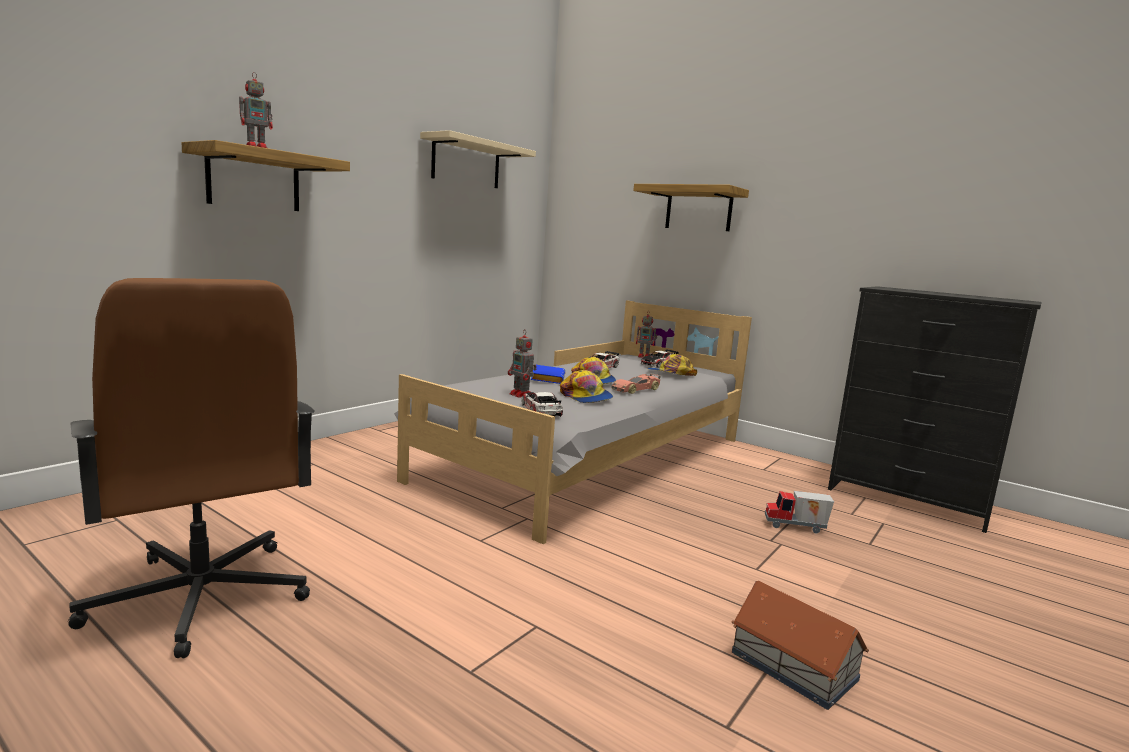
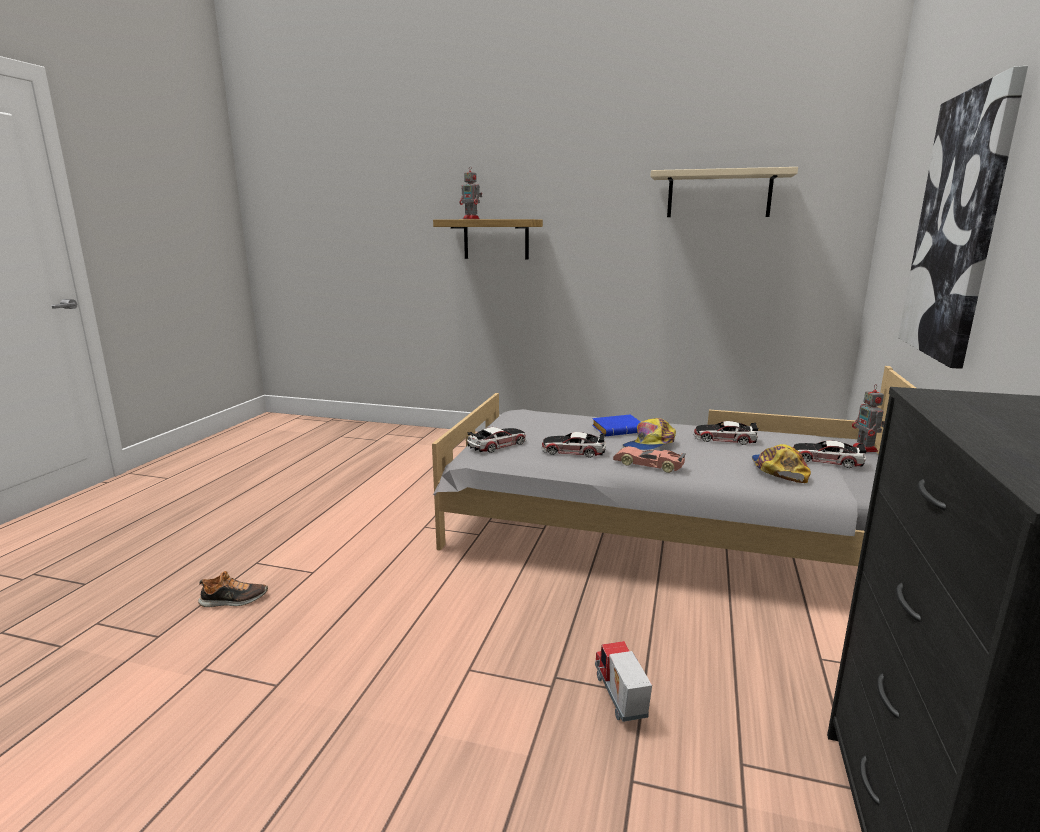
camera: 70 degrees right, 5 degrees up
brown office chair [68,278,315,658] -> none
toy robot [508,329,537,398] -> none
cap [560,370,613,403] -> toy car [542,432,606,458]
shelf [633,184,749,231] -> picture [898,66,1028,369]
toy house [732,581,869,710] -> none
none -> shoe [198,571,268,607]

